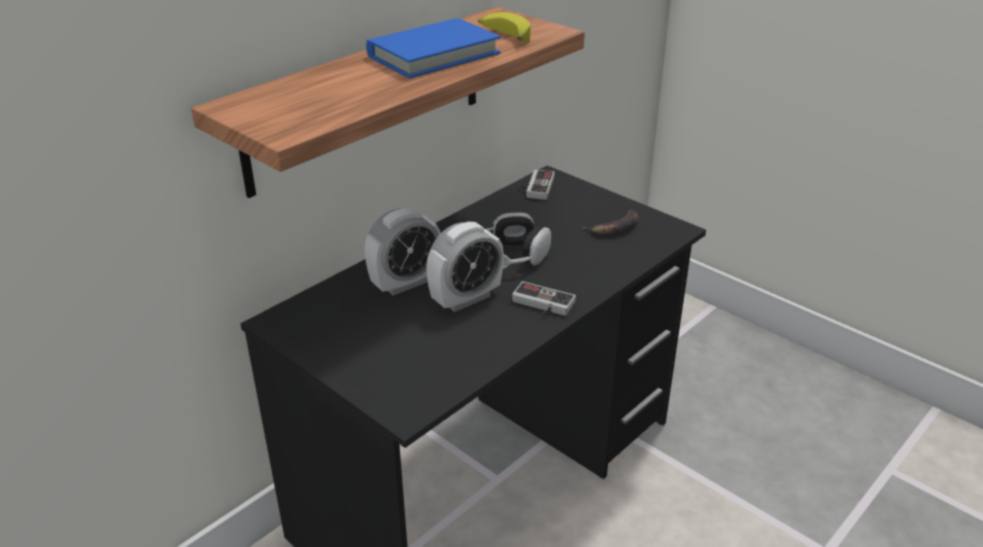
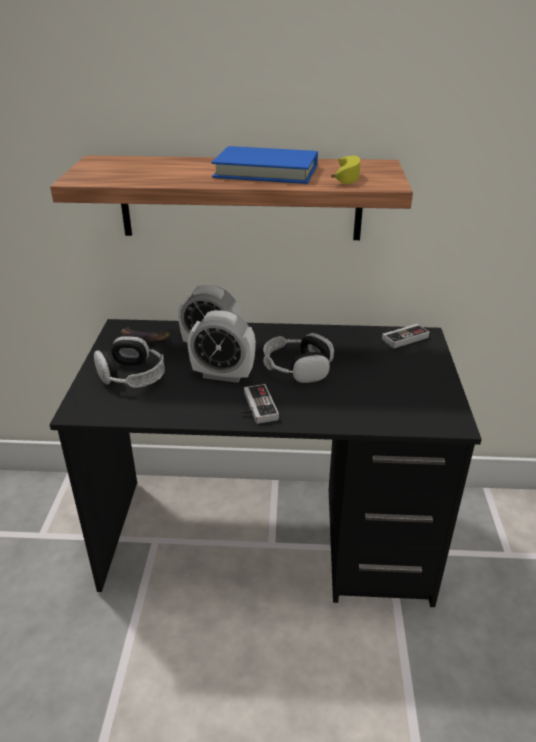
camera: 50 degrees right, 0 degrees up
banana [582,210,638,234] -> banana moved to [121,327,170,342]
none -> headphones [94,336,165,388]

